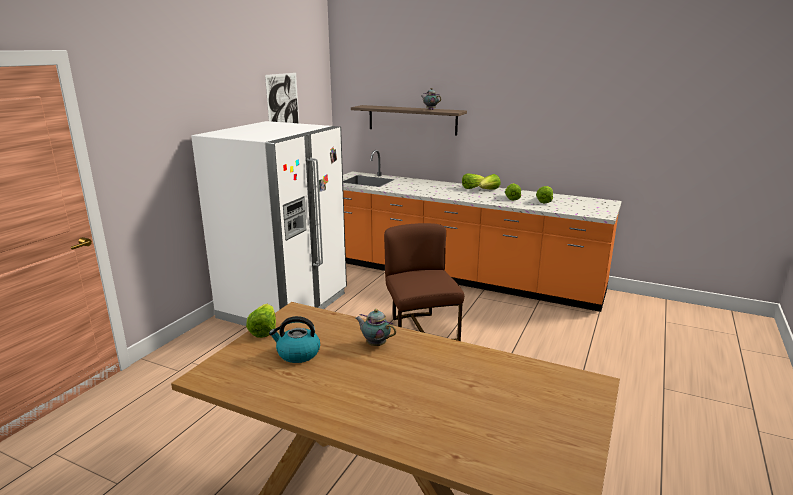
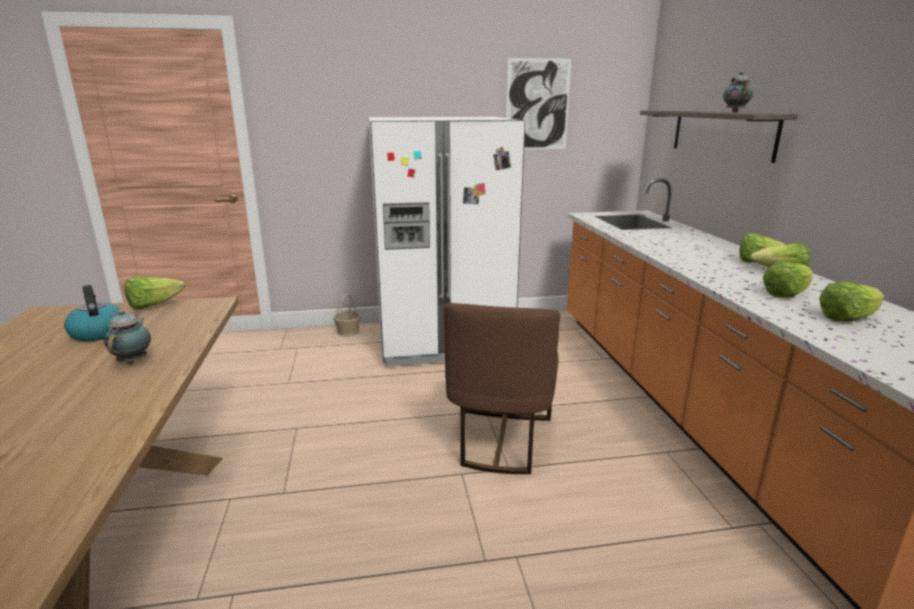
camera: 55 degrees right, 0 degrees up
brown chair [384,223,464,341] -> brown chair turned 150 degrees clockwise [444,303,560,474]
none -> basket [334,294,361,337]

